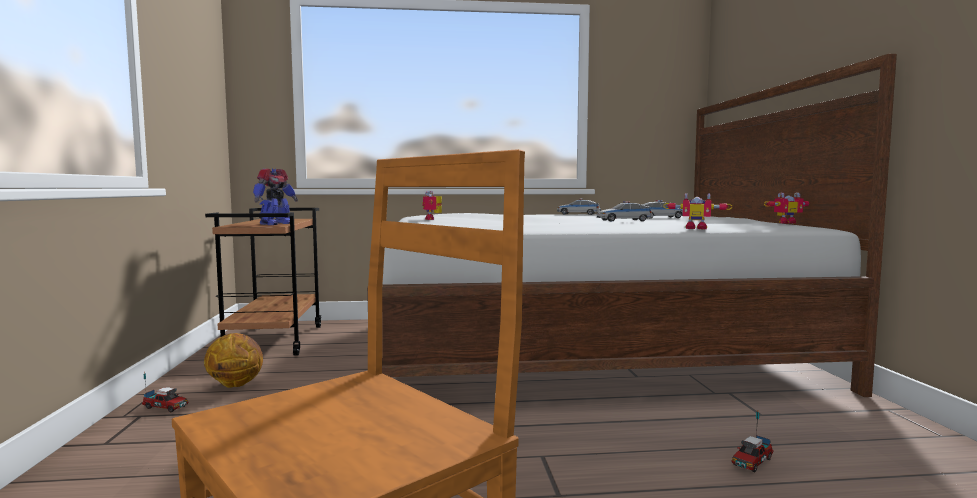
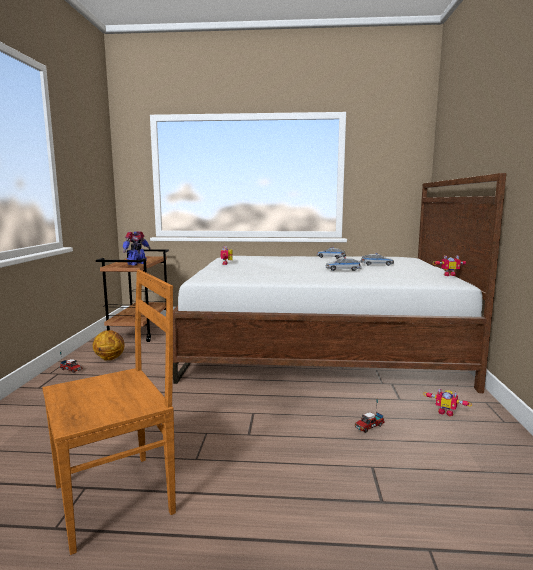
camera: 10 degrees right, 5 degrees up
toy robot [663,193,732,229] -> toy robot moved to [423,388,472,416]

